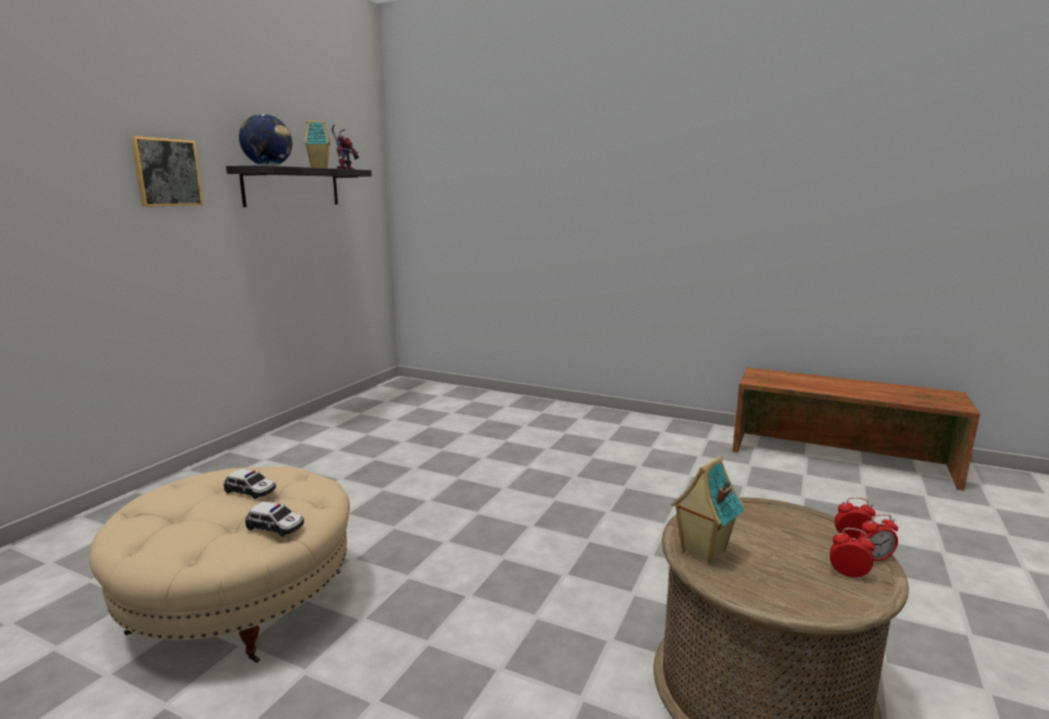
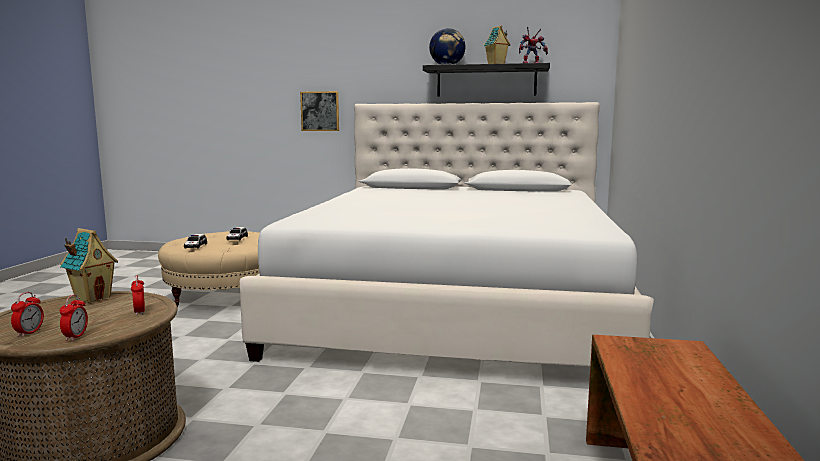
camera: 75 degrees right, 5 degrees down
picture [131,136,204,207] -> picture moved to [300,91,339,131]
alarm clock [859,514,898,561] -> alarm clock moved to [131,275,145,315]
none -> white bed [240,102,654,367]

